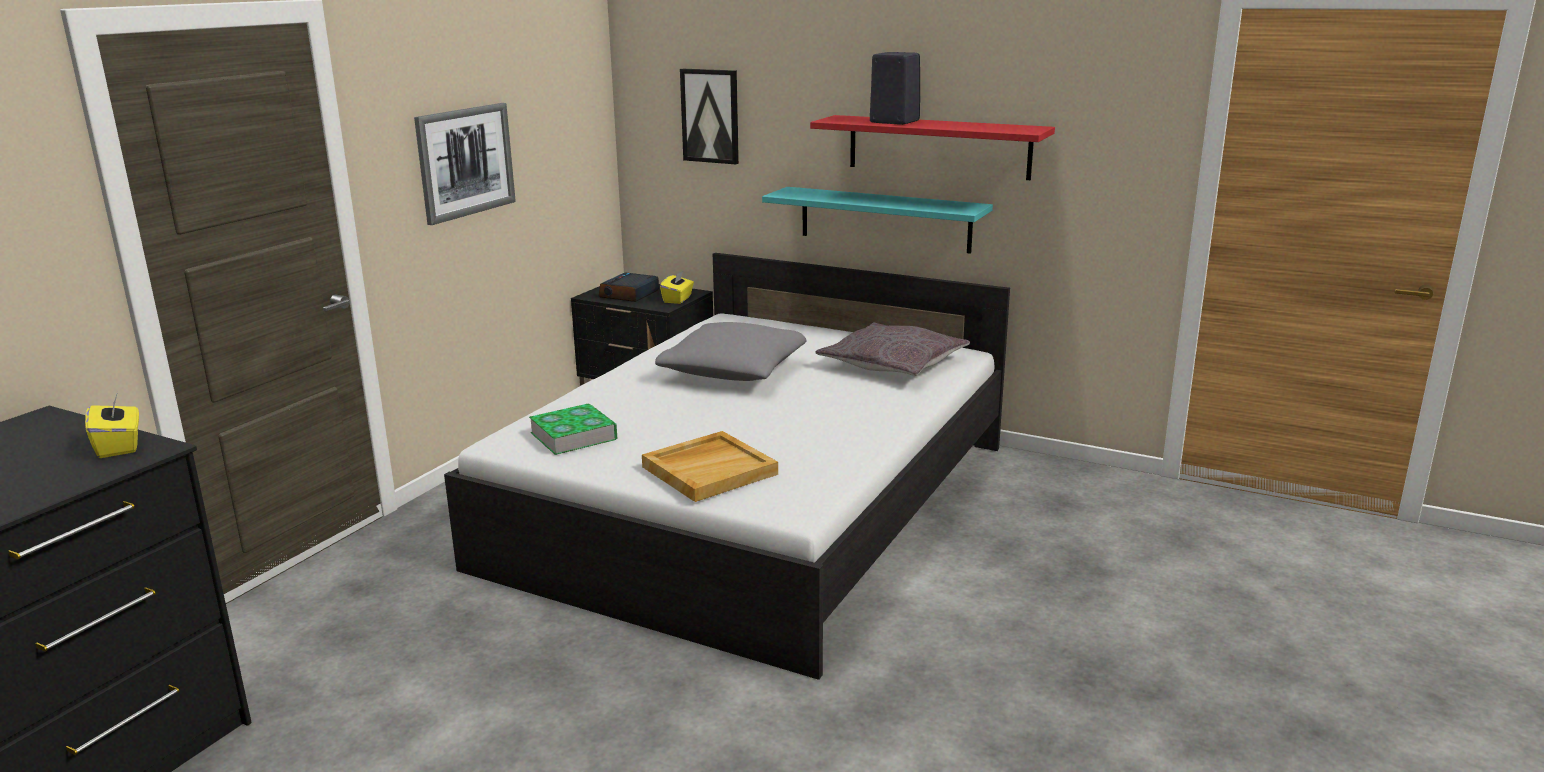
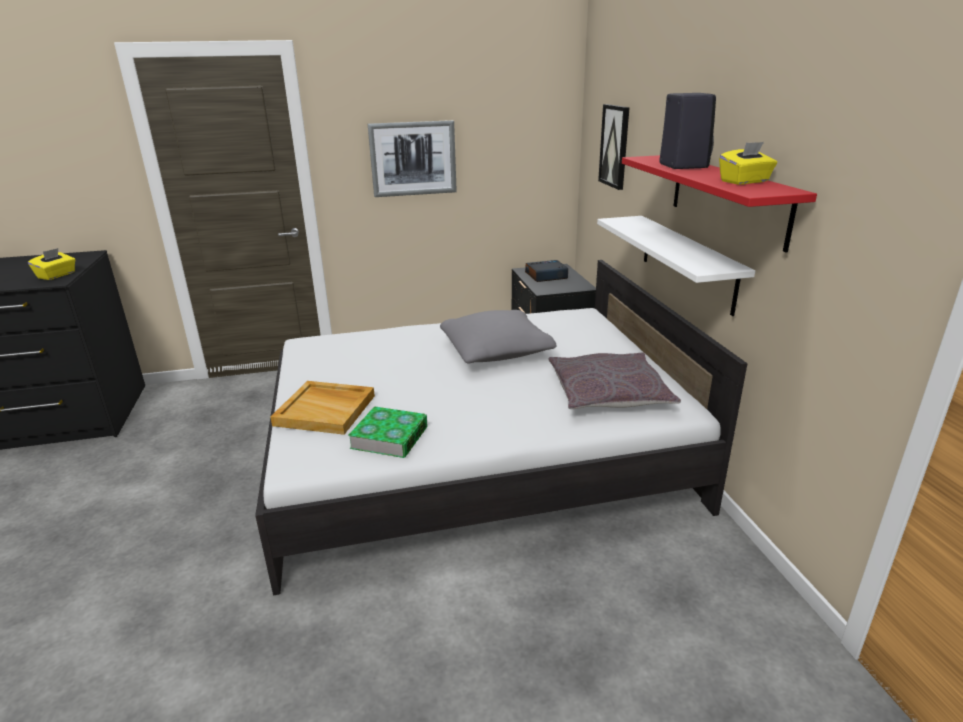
camera: 50 degrees right, 5 degrees up
book [529,403,618,455] -> book moved to [348,406,428,458]
yellow tissue box [660,270,694,304] -> yellow tissue box moved to [719,142,777,185]
turquoise shelf [762,187,993,254] -> white shelf [597,216,755,316]

